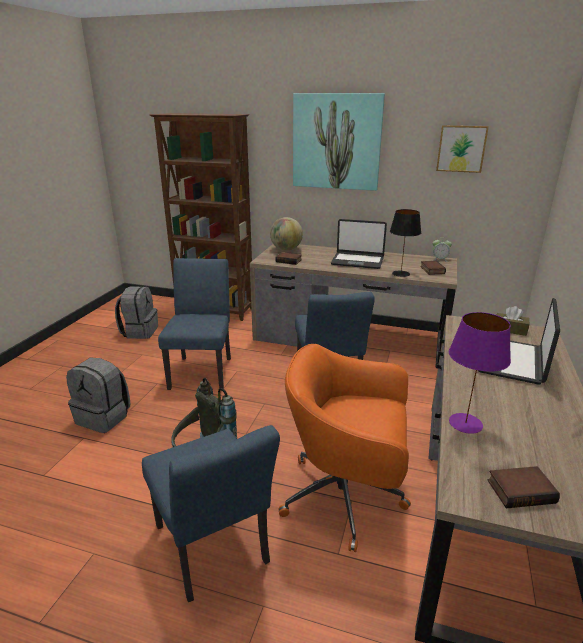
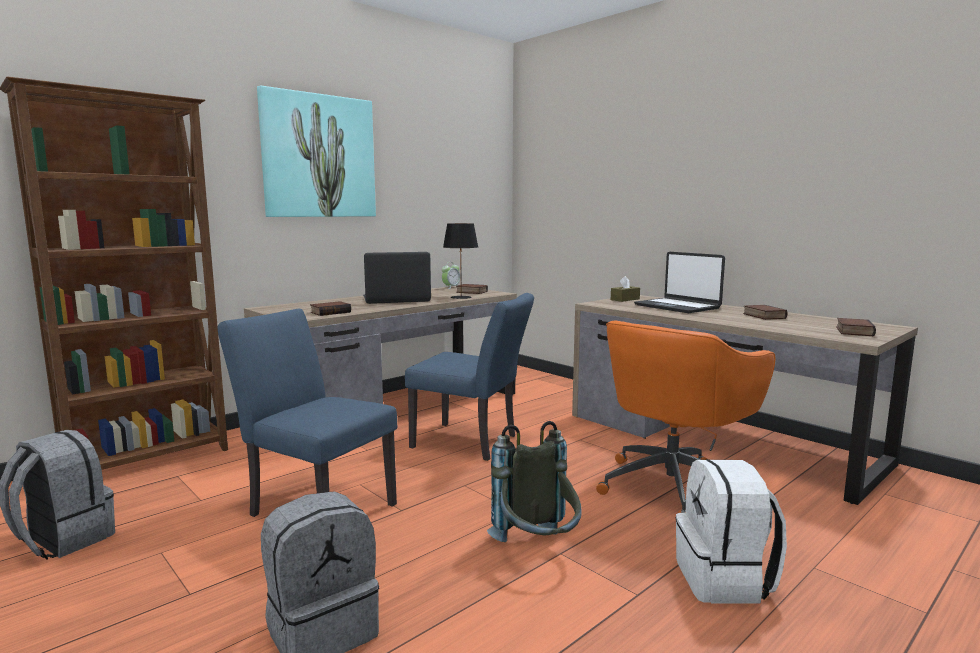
camera: 60 degrees left, 15 degrees down
blue chair [142,425,280,602] -> white backpack [676,459,787,604]
globe [270,217,303,251] -> none
laptop [331,219,387,269] -> laptop turned 150 degrees counterclockwise [363,252,431,304]
picture [436,125,489,173] -> none
purple table lamp [449,312,511,434] -> none
none -> book [743,305,788,320]

